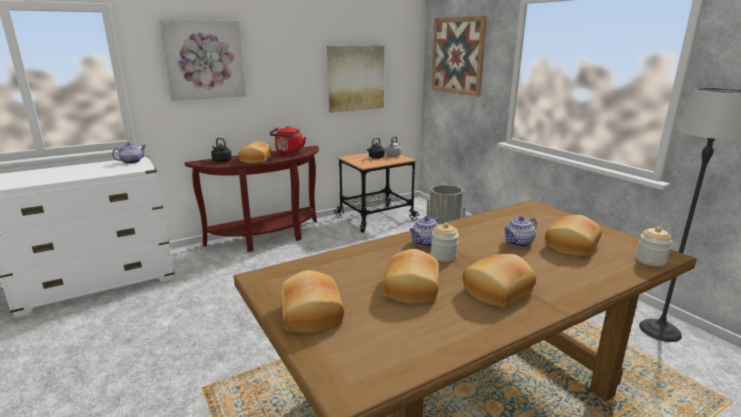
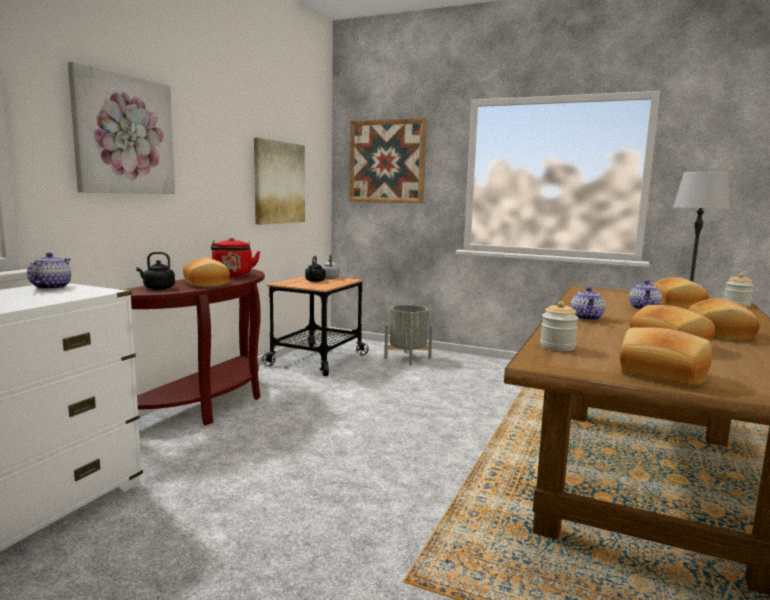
camera: 35 degrees left, 10 degrees down
jar [431,223,459,262] -> jar moved to [540,301,578,351]

